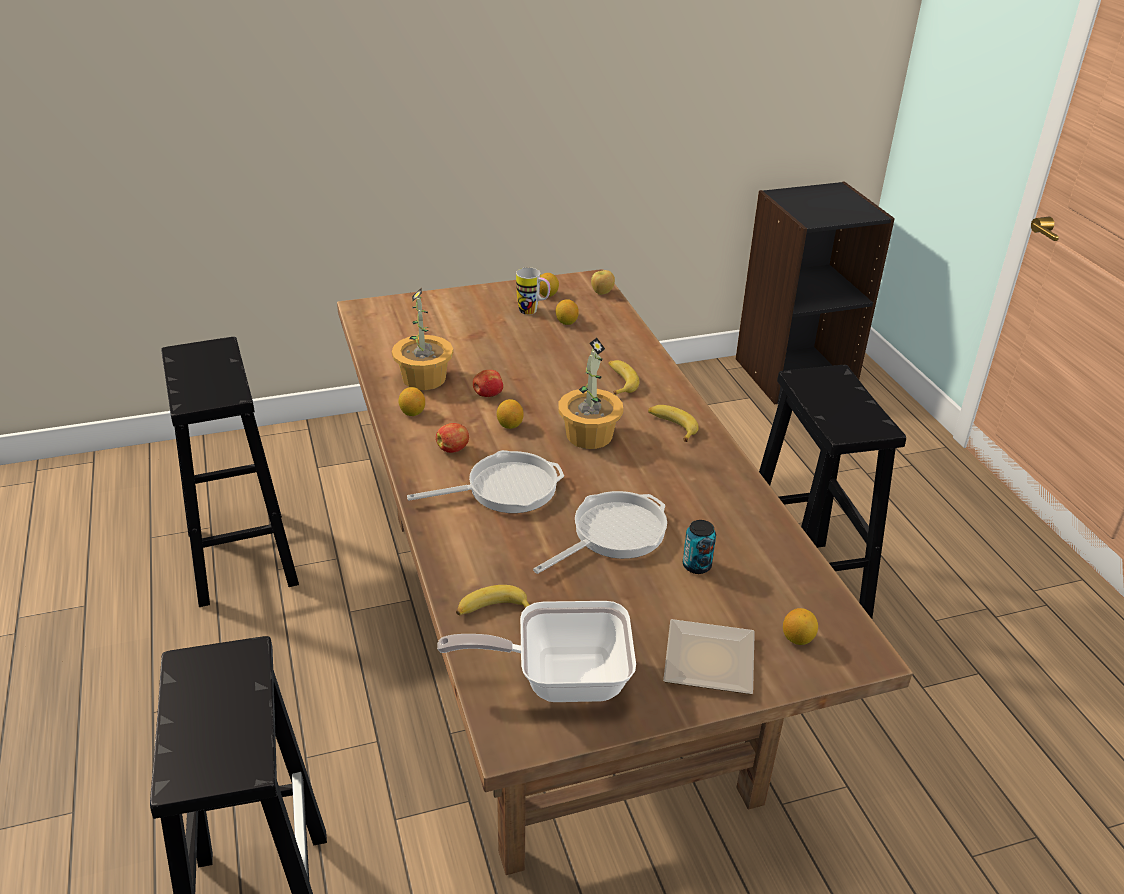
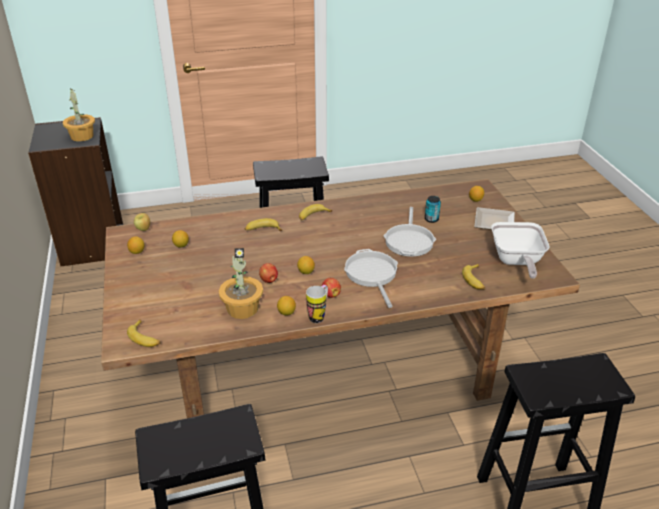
camera: 85 degrees left, 0 degrees up
mug [516,267,550,315] -> mug moved to [306,285,328,323]
frying pan [533,491,667,574] -> frying pan turned 135 degrees counterclockwise [384,207,436,257]
potted plant [558,338,623,449] -> potted plant moved to [63,87,95,141]
none -> banana [127,319,160,347]

